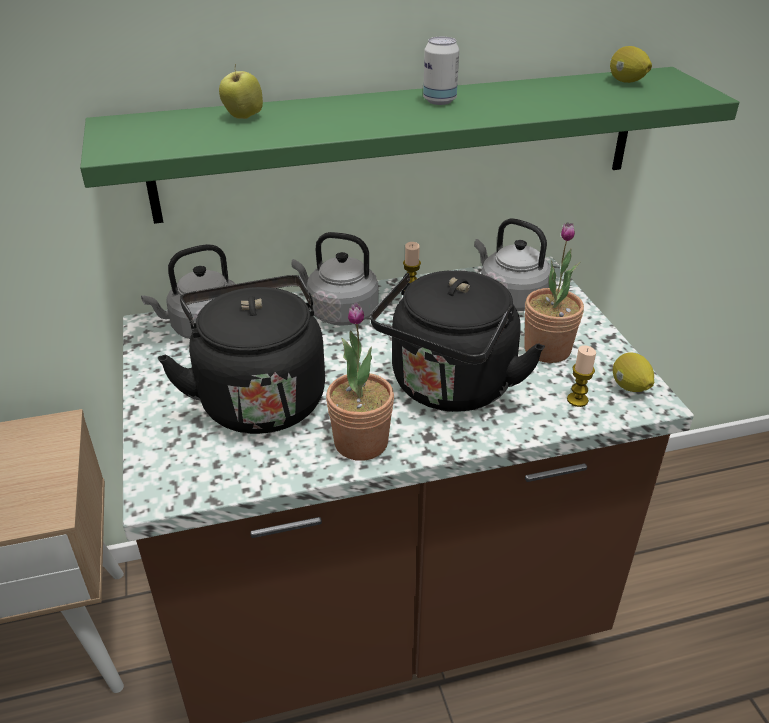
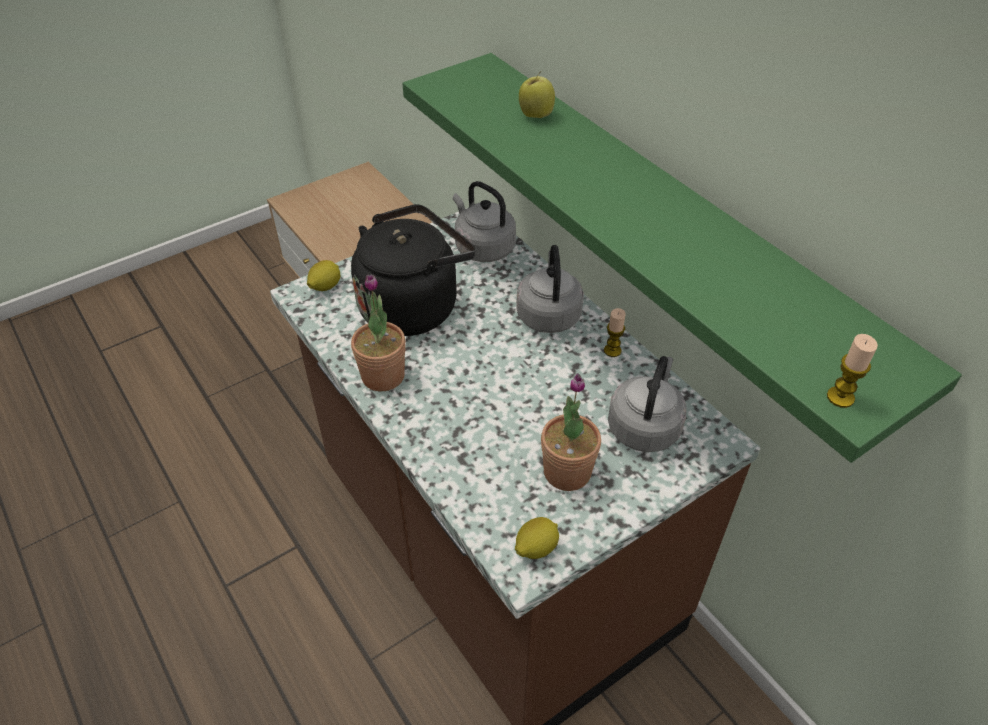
camera: 70 degrees right, 10 degrees up
black kettle [370,270,545,412] -> none
can [423,37,459,105] -> none
candle [567,345,596,407] -> candle moved to [827,334,878,408]
lemon [610,46,652,83] -> lemon moved to [307,260,340,291]

